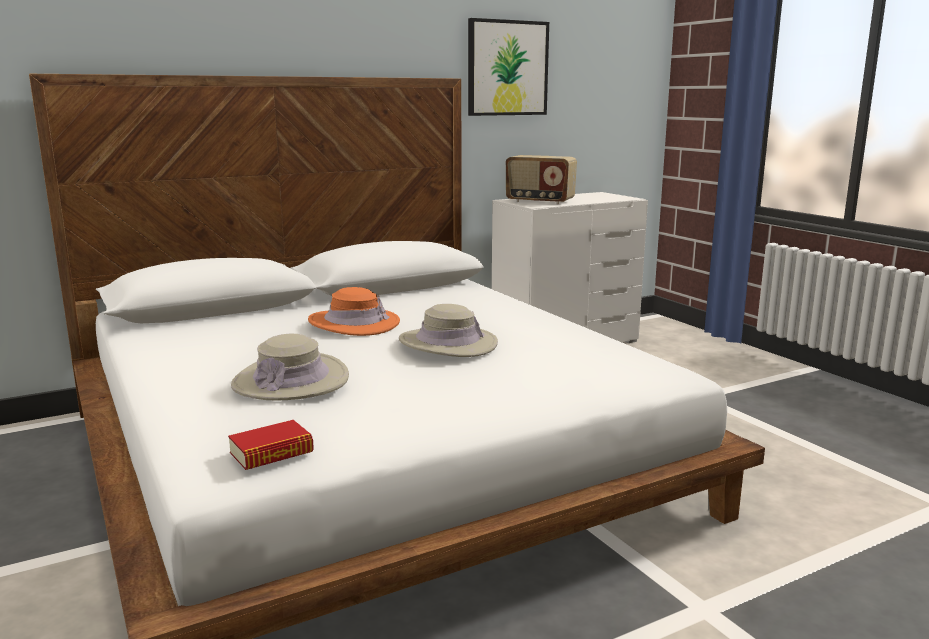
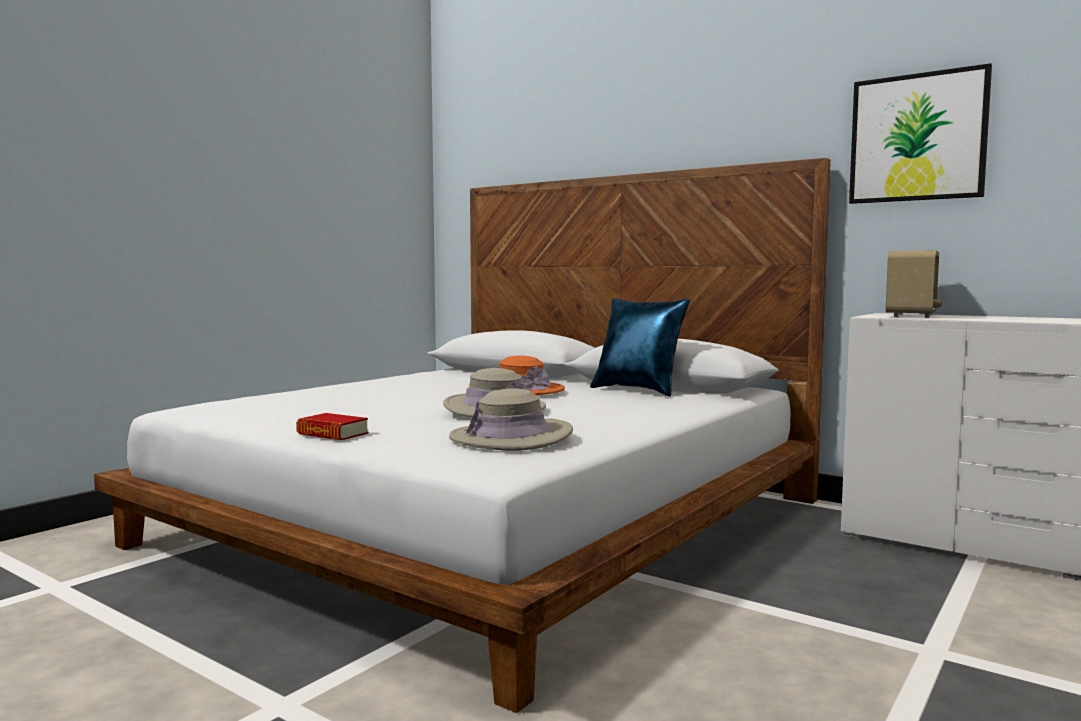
camera: 65 degrees right, 10 degrees down
book [228,420,314,470] -> book moved to [296,413,368,440]
beige hat [231,334,349,401] -> beige hat moved to [449,388,573,451]
radio [506,155,577,204] -> radio turned 150 degrees counterclockwise [886,250,942,318]
none -> blue pillow [590,298,690,397]

